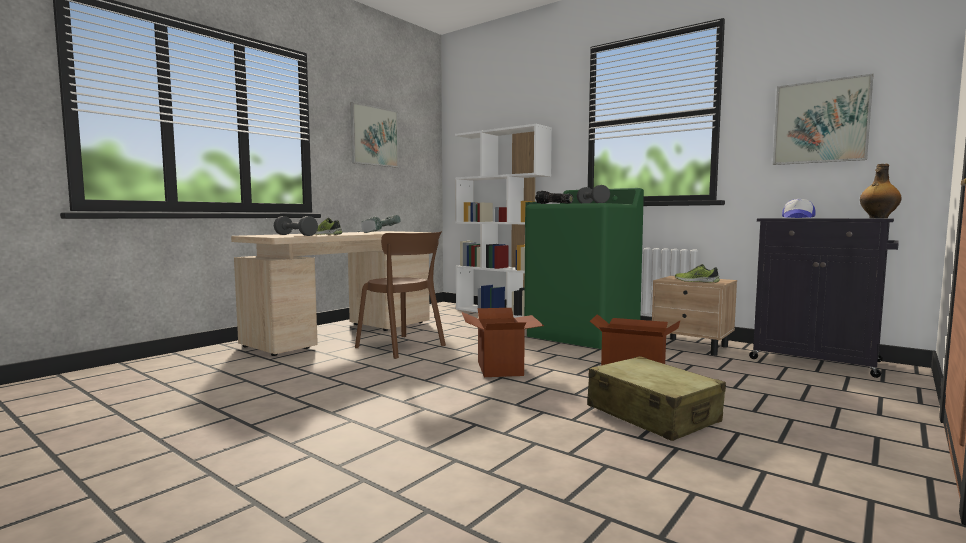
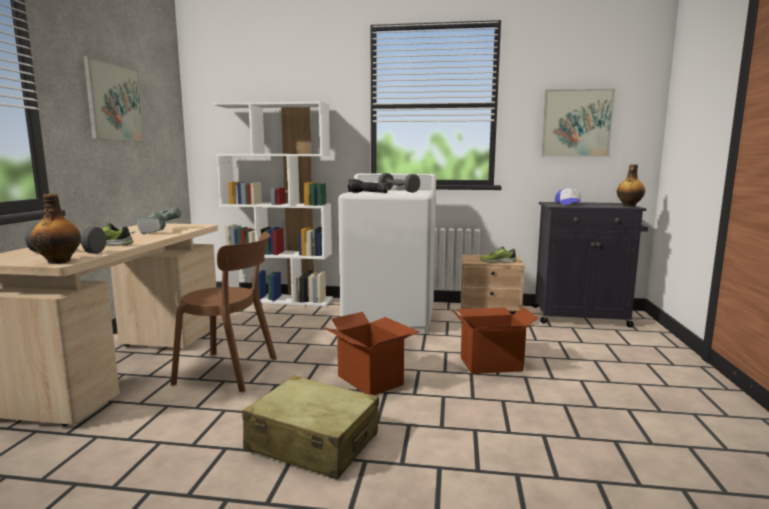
camera: 30 degrees left, 5 degrees up
green washing machine [524,188,644,349] -> white washing machine [338,173,436,334]
beige suitcase [587,356,726,441] -> beige suitcase moved to [242,375,379,480]
none -> bottle [30,194,81,264]

